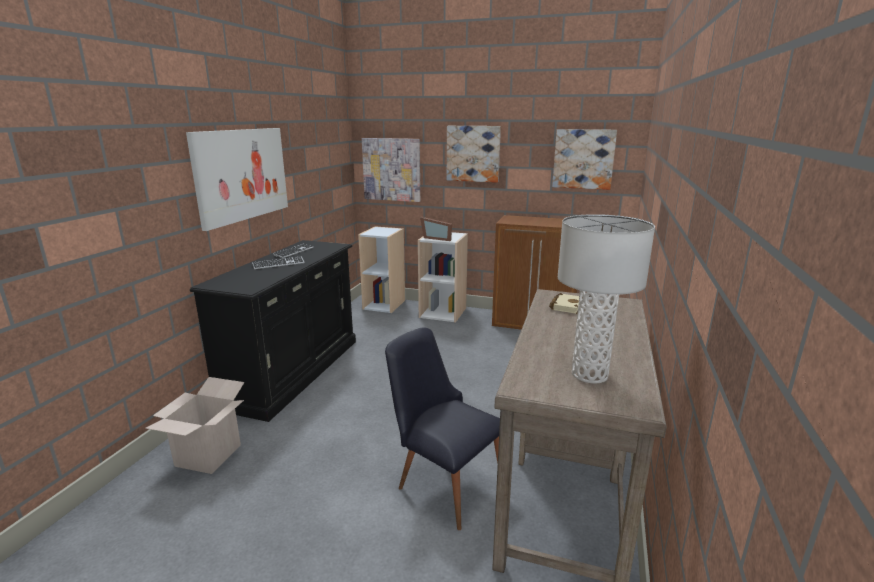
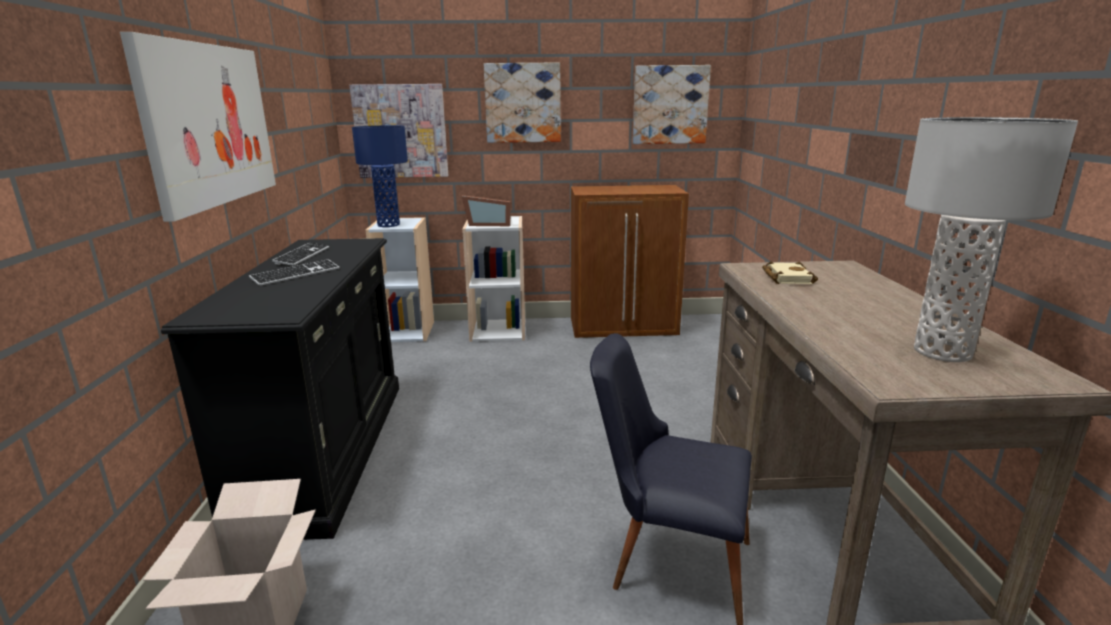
camera: 20 degrees left, 0 degrees up
none -> blue table lamp [352,125,408,227]

